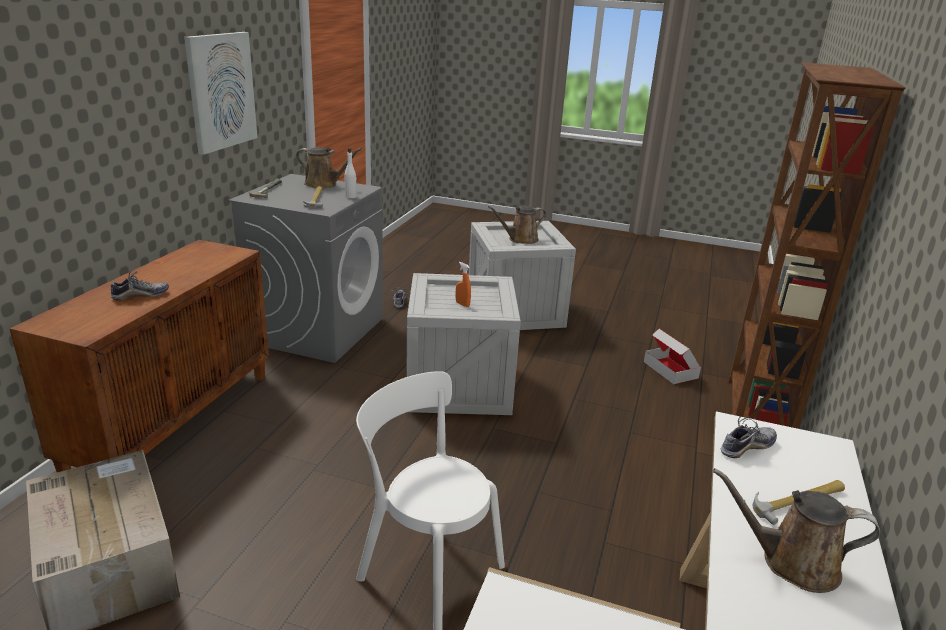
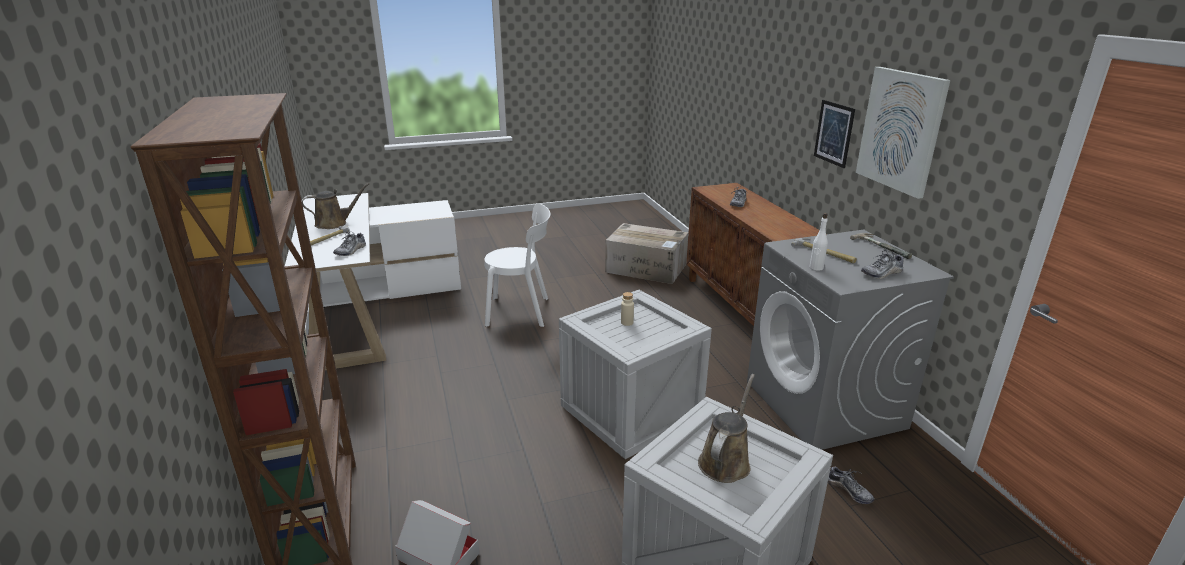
camera: 145 degrees right, 0 degrees up
brown watering can [296,147,362,188] -> shoe [861,250,904,279]
orange spray bottle [456,262,471,307] -> beige bottle [621,292,634,326]
none -> picture [814,100,855,168]

